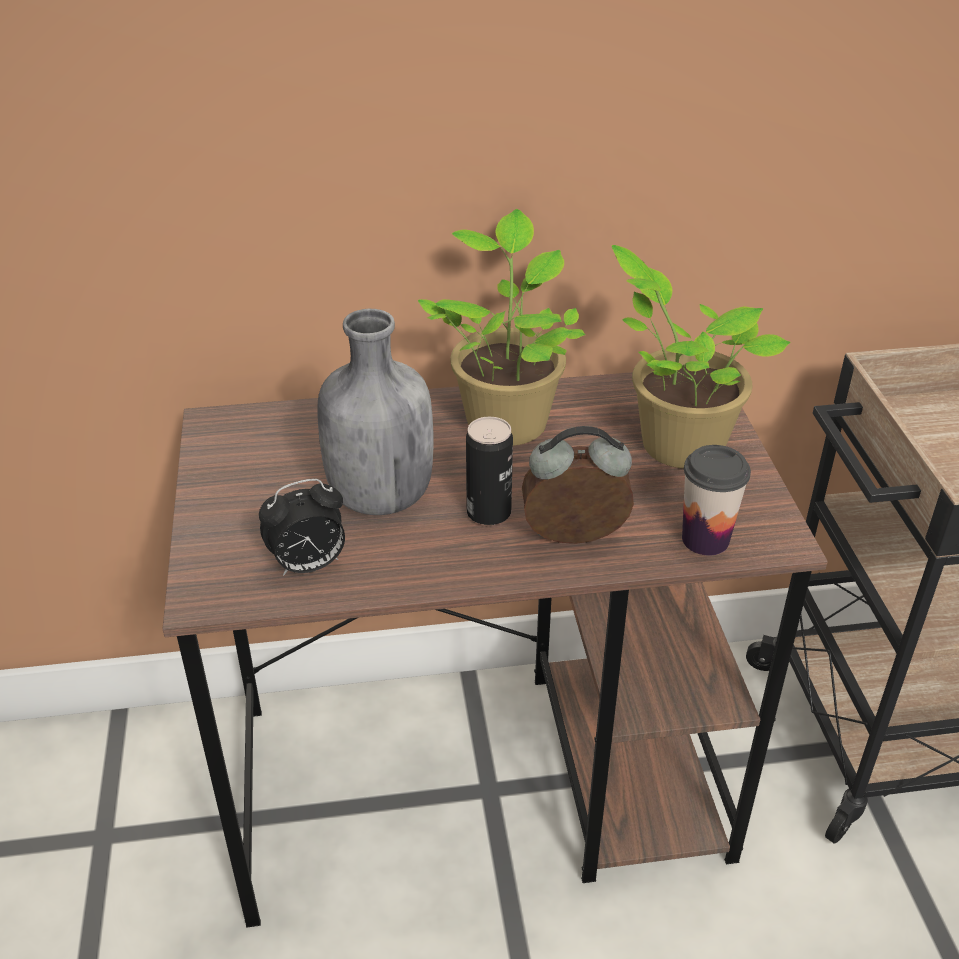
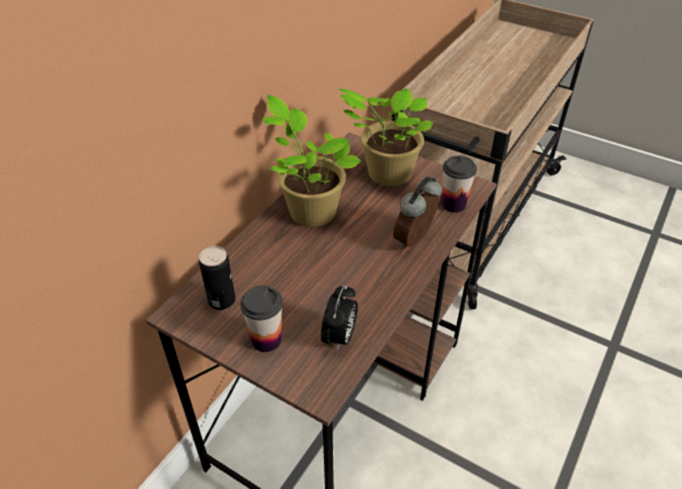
camera: 50 degrees left, 5 degrees up
grey bottle [317,309,433,515] -> none
can [466,417,513,525] -> can moved to [199,246,236,310]
none -> cup [240,285,283,352]

